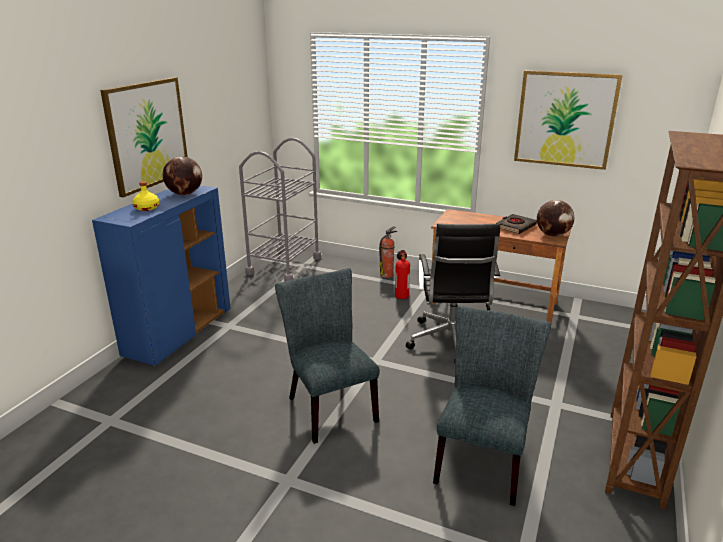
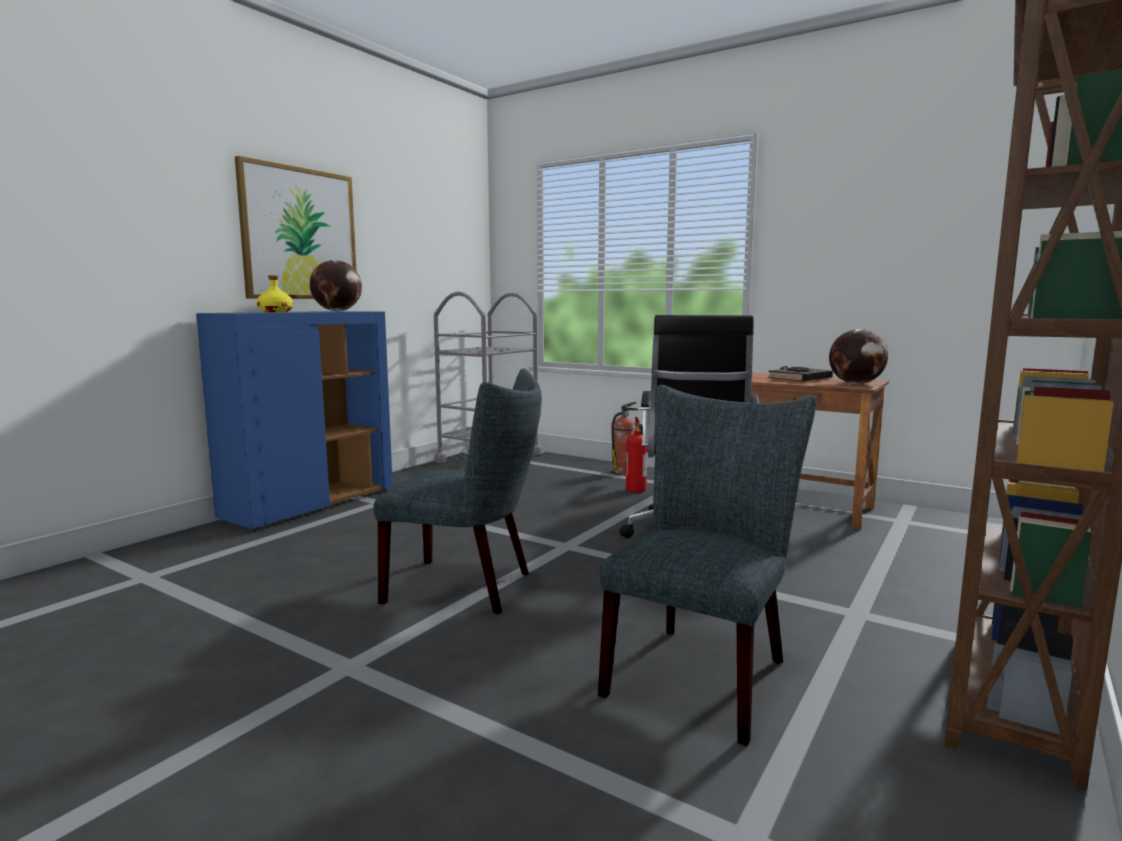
camera: 10 degrees right, 15 degrees down
grey chair [275,268,380,444] -> grey chair turned 120 degrees clockwise [373,368,542,614]
picture [514,70,623,170] -> none

